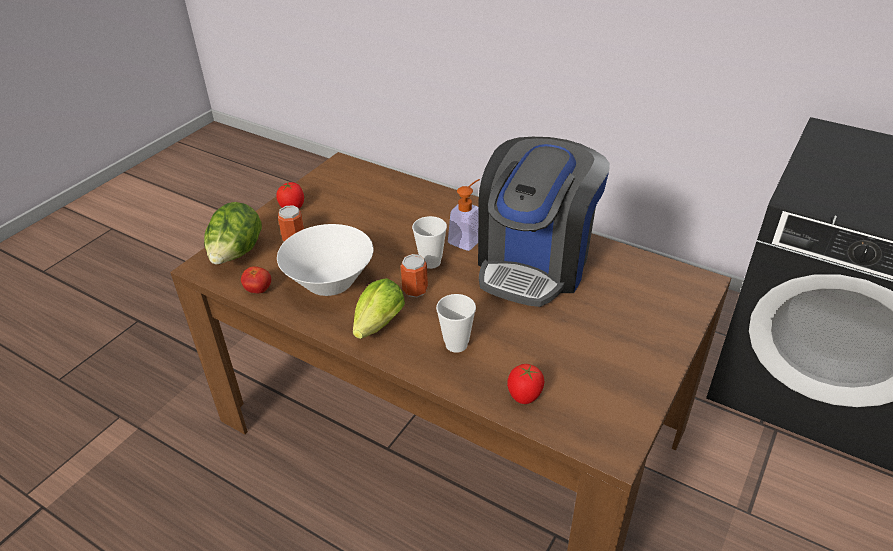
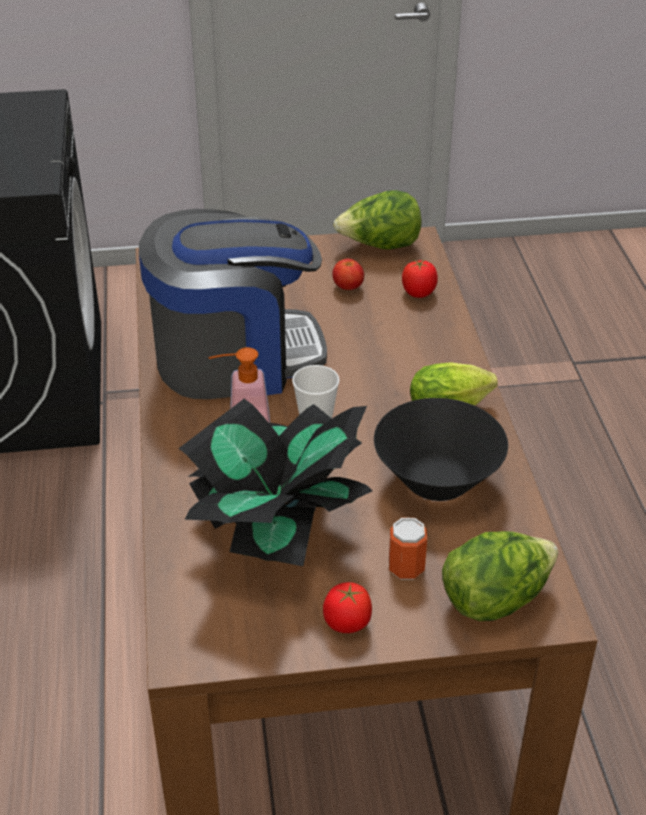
camera: 130 degrees left, 0 degrees up
tomato [241,266,271,294] -> tomato moved to [333,259,364,290]
white bowl [277,224,373,296] -> black bowl [374,398,508,501]
can [401,254,428,297] -> none
cup [436,294,476,353] -> none
none -> potted plant [179,399,373,566]
none -> lettuce [333,190,421,249]

